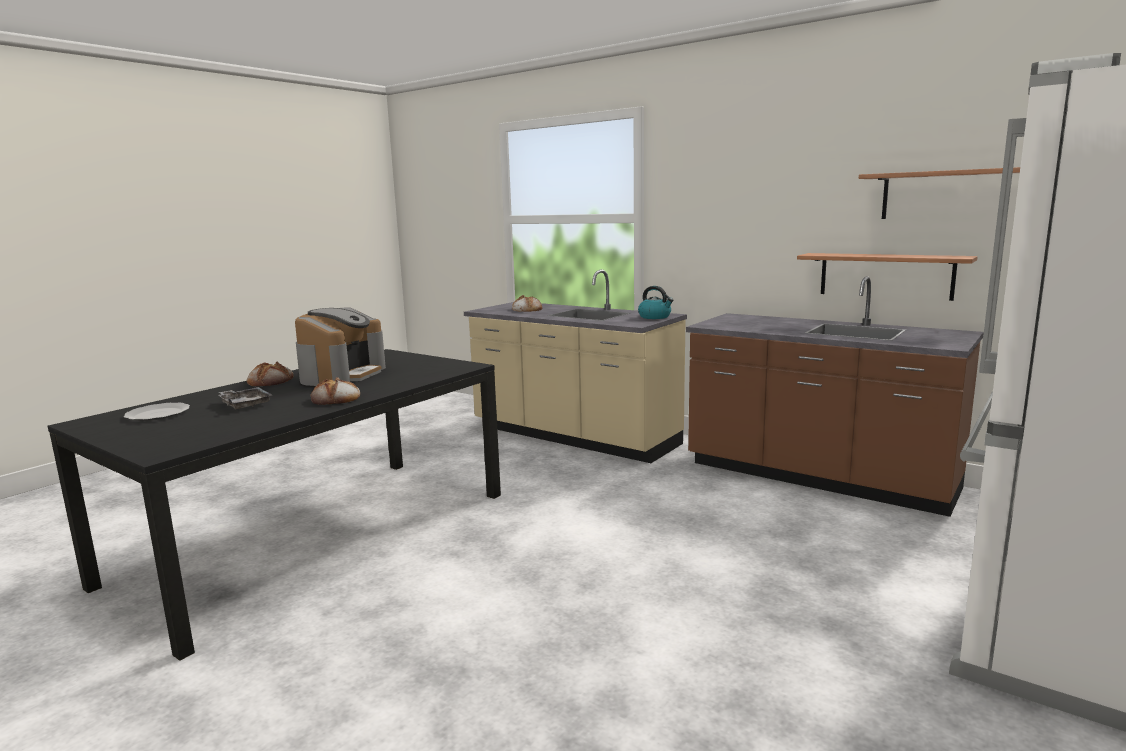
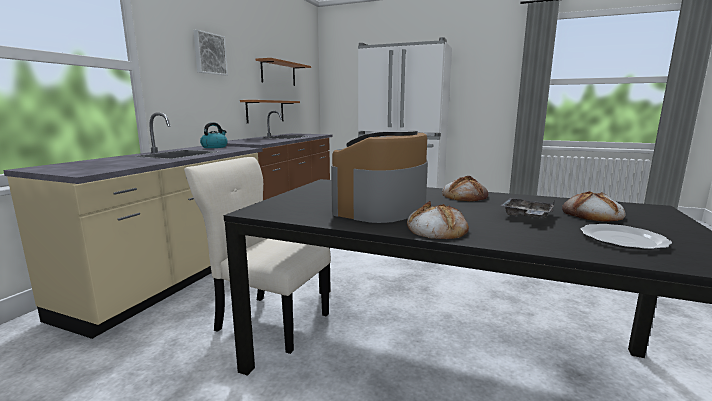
camera: 105 degrees left, 0 degrees up
coffee machine [295,307,386,386] -> coffee machine turned 60 degrees counterclockwise [331,130,428,223]
bread [512,295,542,312] -> bread moved to [562,191,625,222]
none -> beige chair [184,157,331,354]
none -> picture [193,29,228,76]

